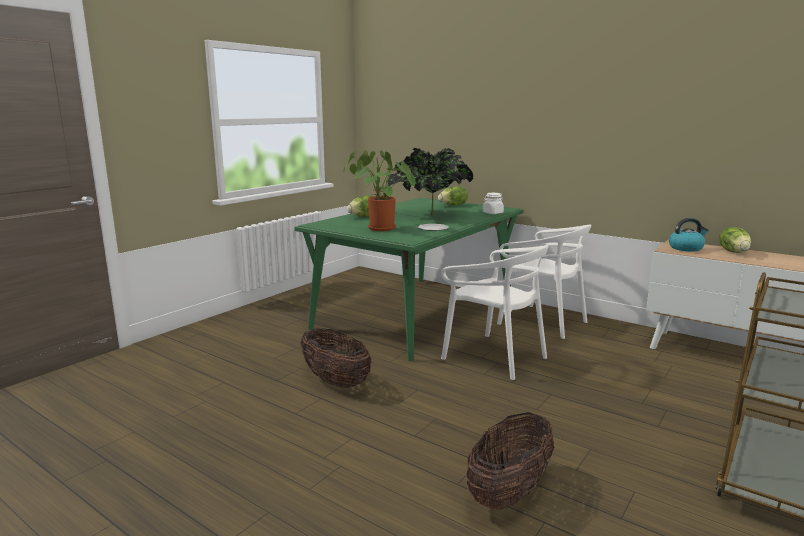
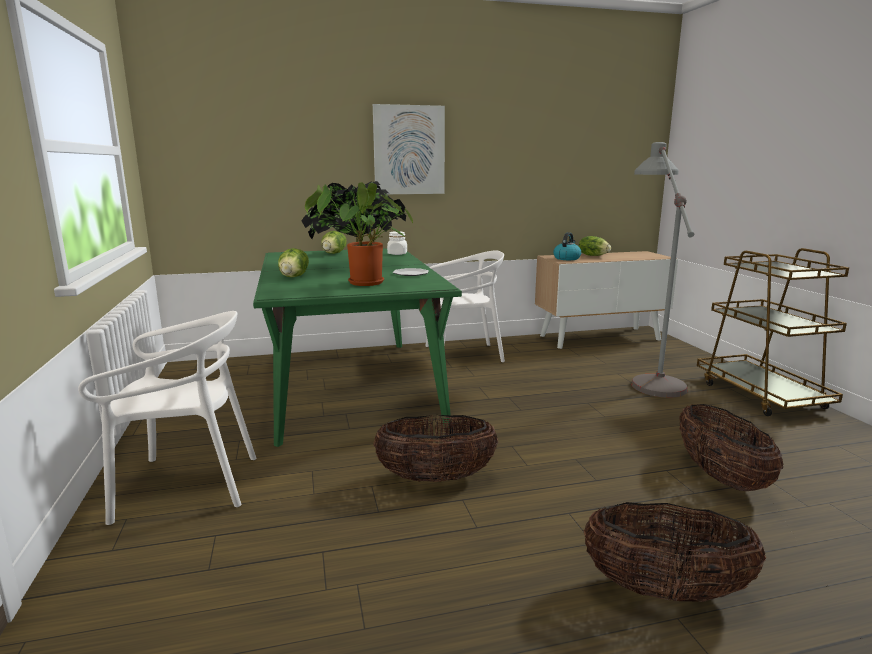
camera: 50 degrees left, 0 degrees up
white chair [441,245,549,380] -> white chair moved to [78,311,257,525]
none -> picture [373,104,445,194]
none -> basket [584,502,766,602]
none -> grey floor lamp [631,142,694,398]

